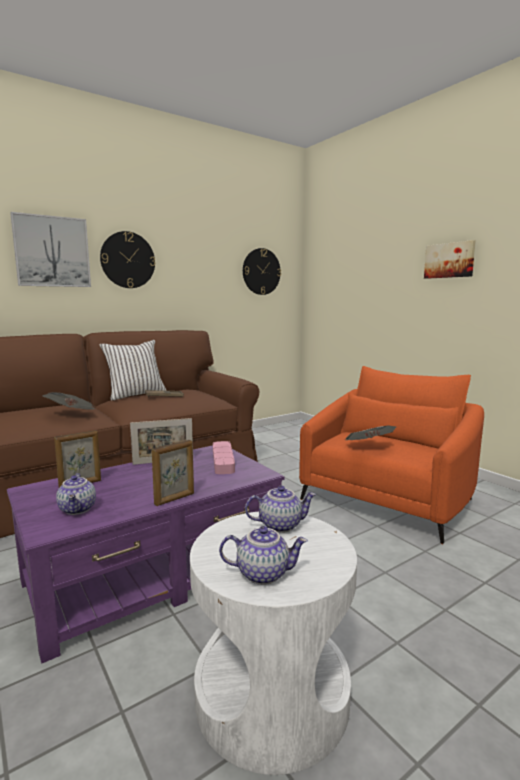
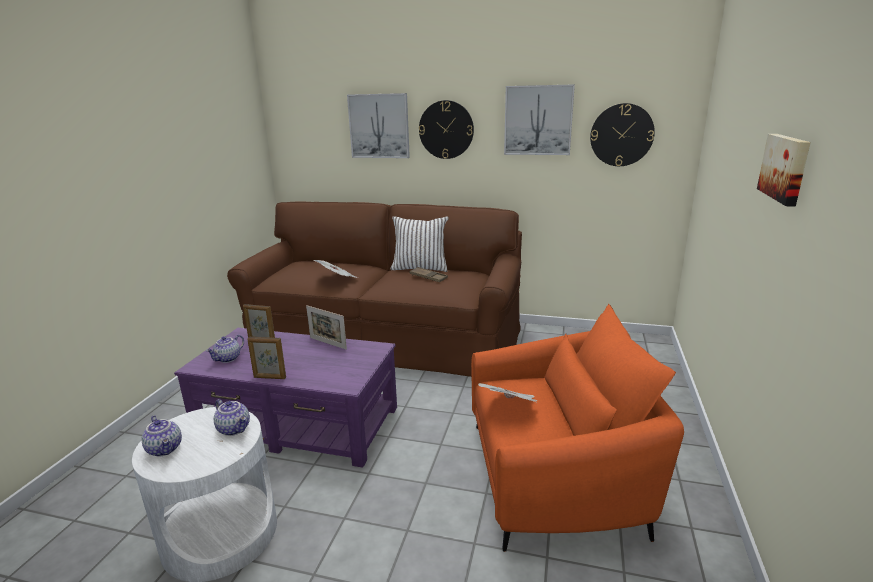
camera: 50 degrees right, 10 degrees up
pink tray [213,441,235,474] -> none
none -> picture [504,84,575,155]

